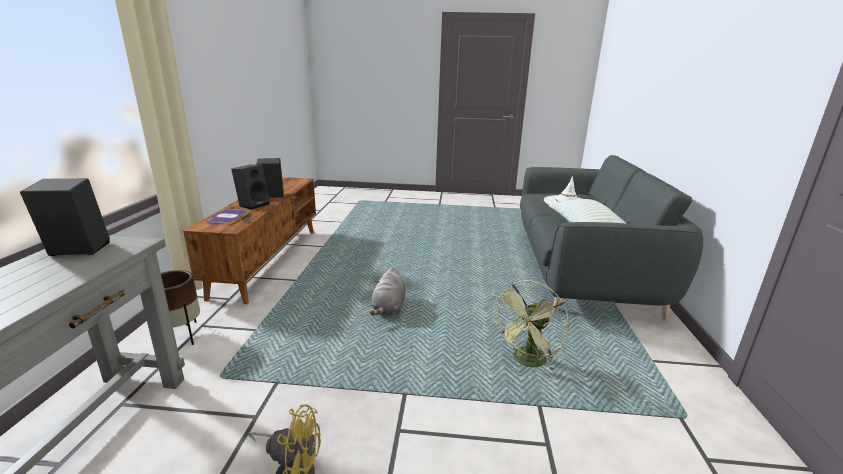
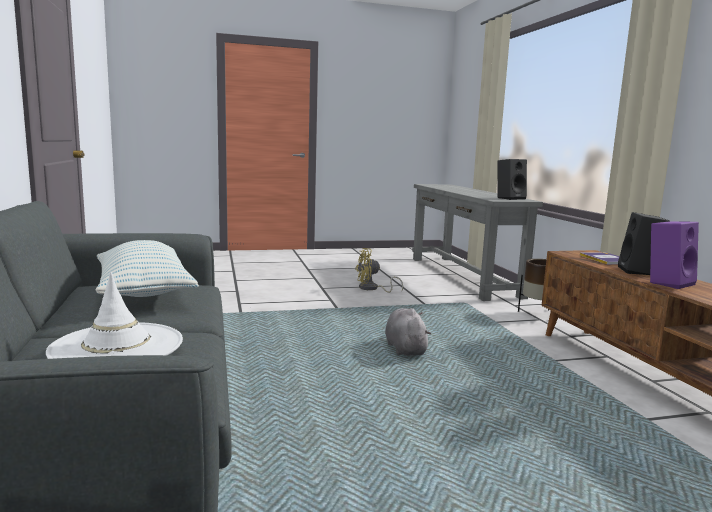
camera: 160 degrees right, 10 degrees down
black speaker [256,158,284,198] -> purple speaker [650,221,699,289]
green fan [492,280,569,371] -> none

